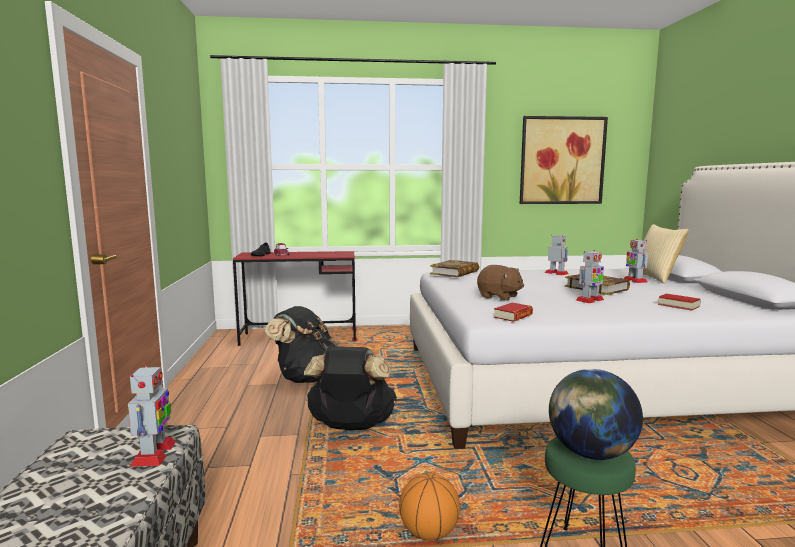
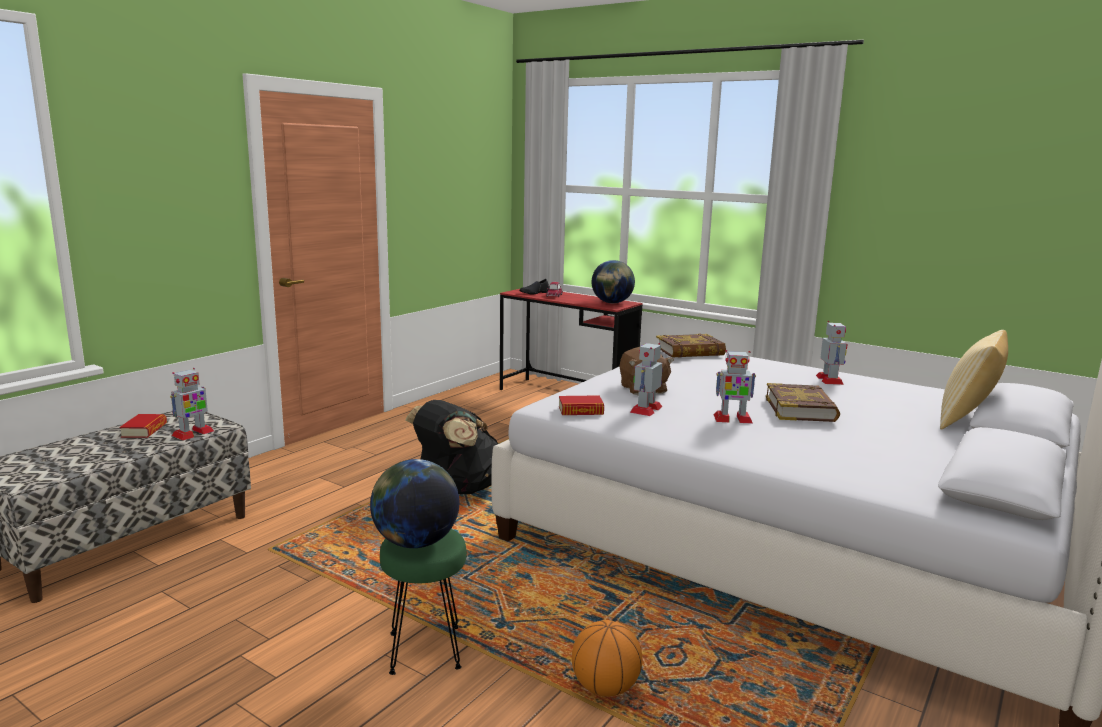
camera: 40 degrees right, 5 degrees up
black backpack [265,306,339,383] -> none
basketball [399,473,460,541] -> basketball moved to [572,620,642,697]
picture [520,116,608,204] -> none
toy robot [623,239,648,283] -> toy robot moved to [630,343,663,416]
book [658,294,701,310] -> book moved to [119,414,167,438]
none -> globe [592,260,635,303]

